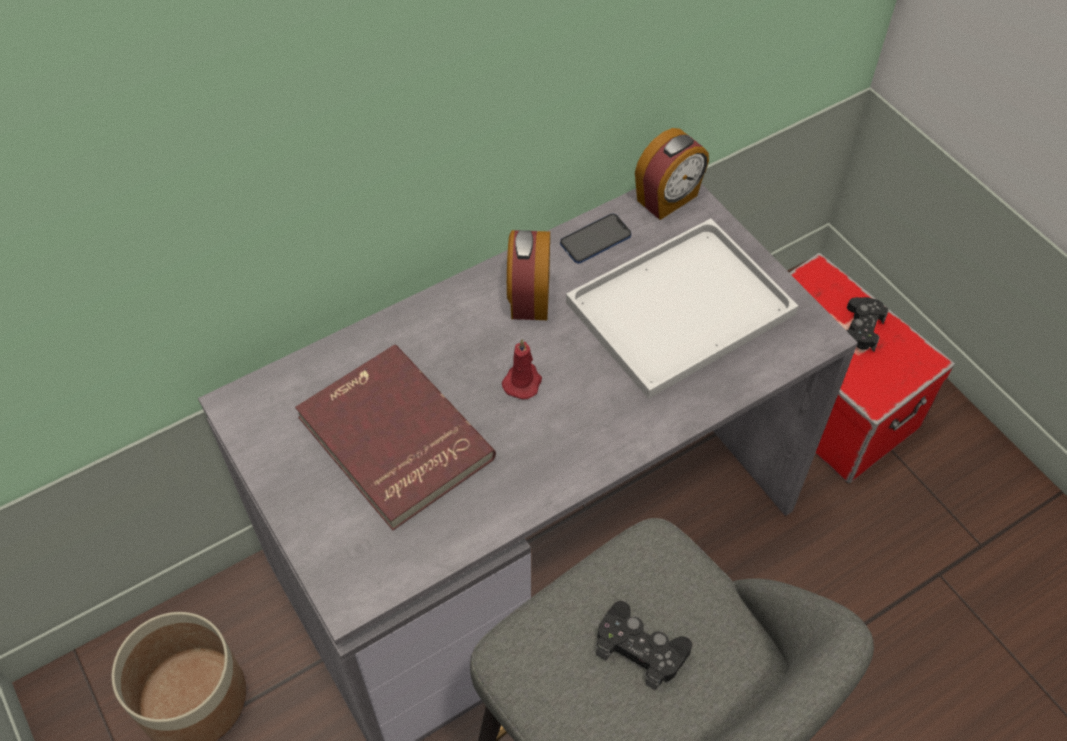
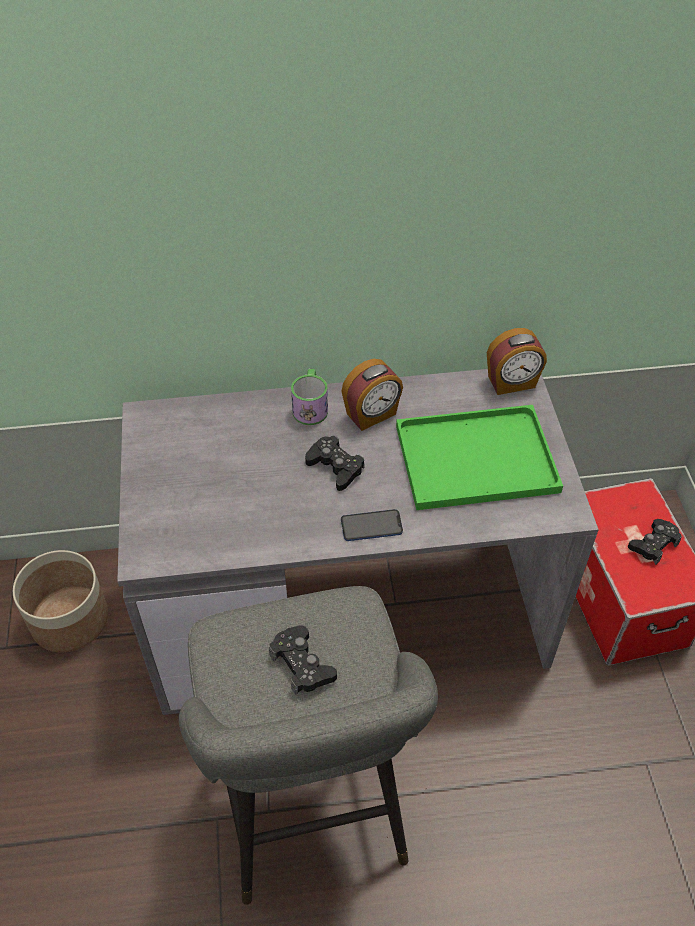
camera: 25 degrees right, 5 degrees down
red book [295,345,496,530] -> none
red candle [502,339,542,400] -> black game controller [305,436,364,491]
alarm clock [507,230,550,320] -> alarm clock turned 150 degrees counterclockwise [341,359,403,431]
phone [560,214,631,264] -> phone moved to [341,509,403,541]
white tray [566,218,798,399] -> green tray [396,405,563,510]
none -> mug [291,369,328,425]

